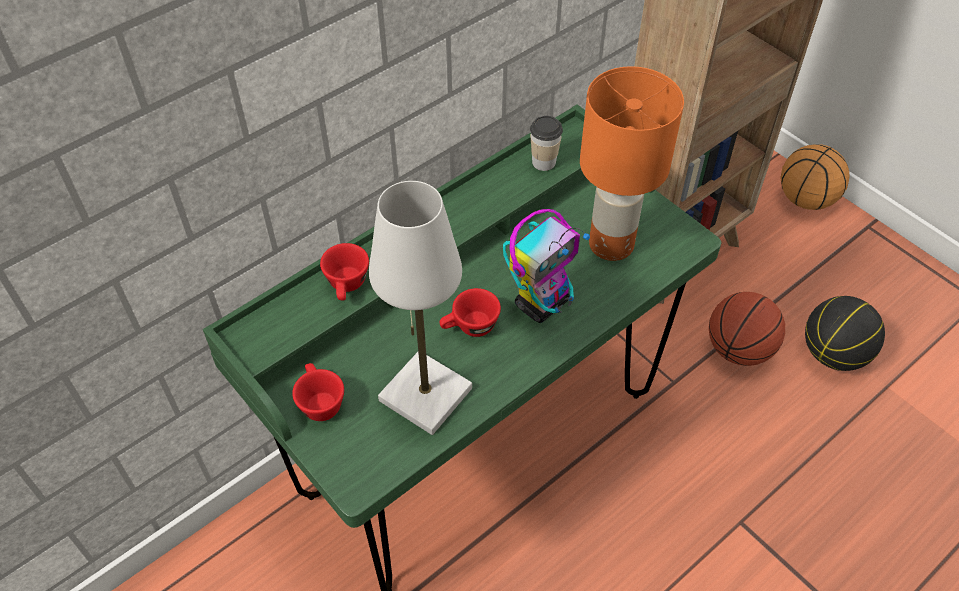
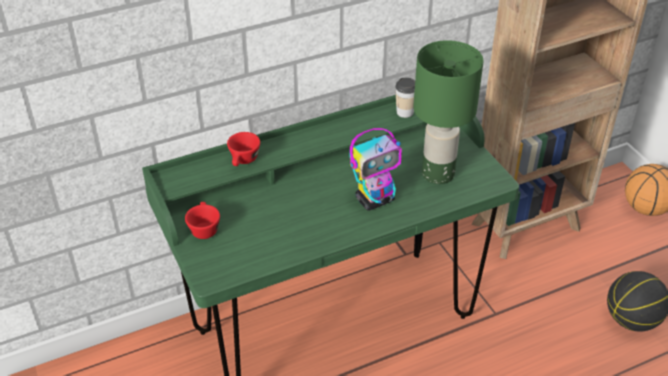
camera: 15 degrees right, 10 degrees down
white table lamp [369,181,472,435] -> none
red cup [440,288,501,337] -> none
orange table lamp [580,66,684,261] -> green table lamp [413,40,484,184]
basketball [709,292,785,366] -> none

